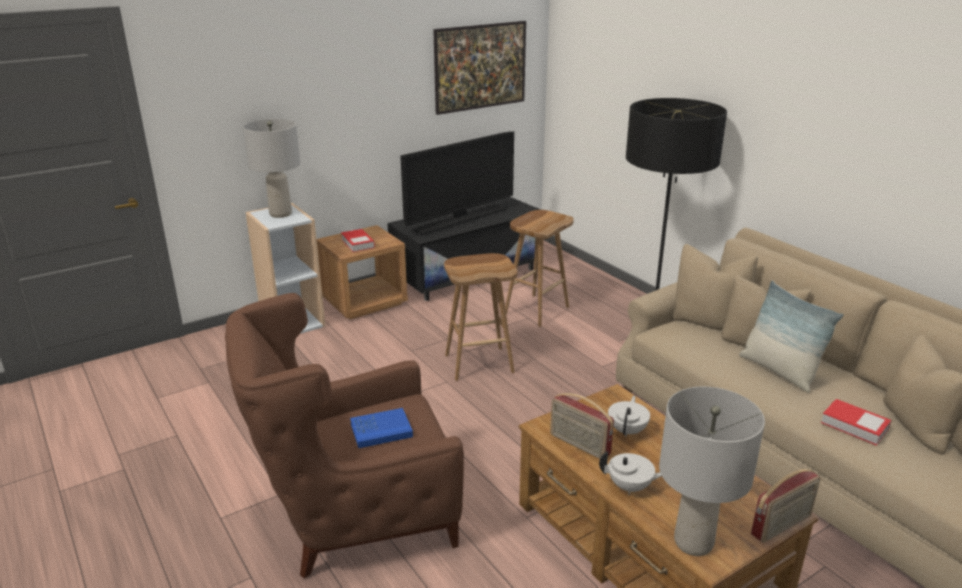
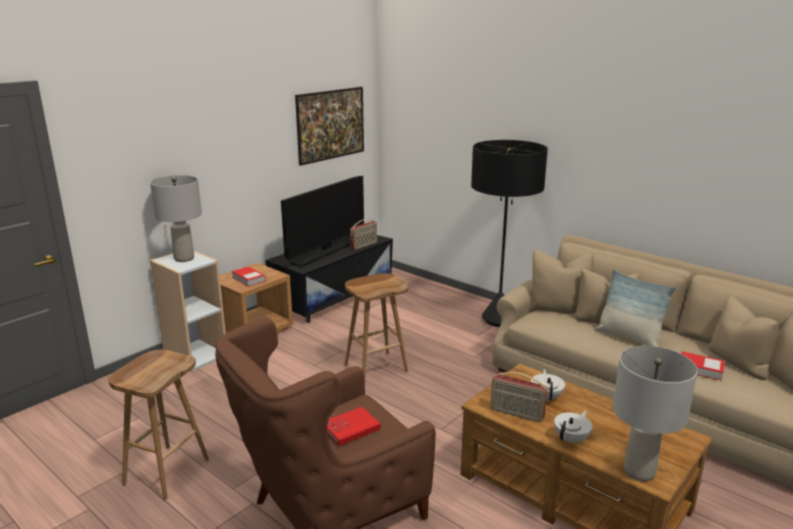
camera: 15 degrees left, 5 degrees down
blue book [350,408,413,448] -> red book [327,407,381,446]
brown stool [505,210,574,327] -> brown stool moved to [108,350,209,500]
white teapot [599,451,662,495] -> white teapot turned 45 degrees counterclockwise [554,410,592,444]
radio [751,469,821,543] -> radio moved to [350,219,377,250]

